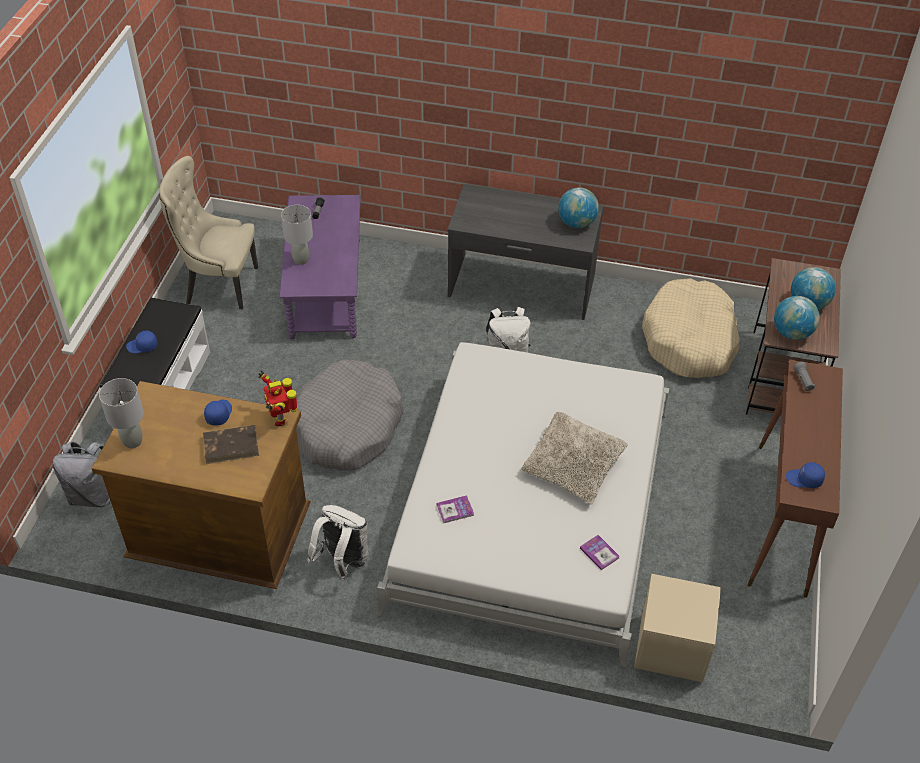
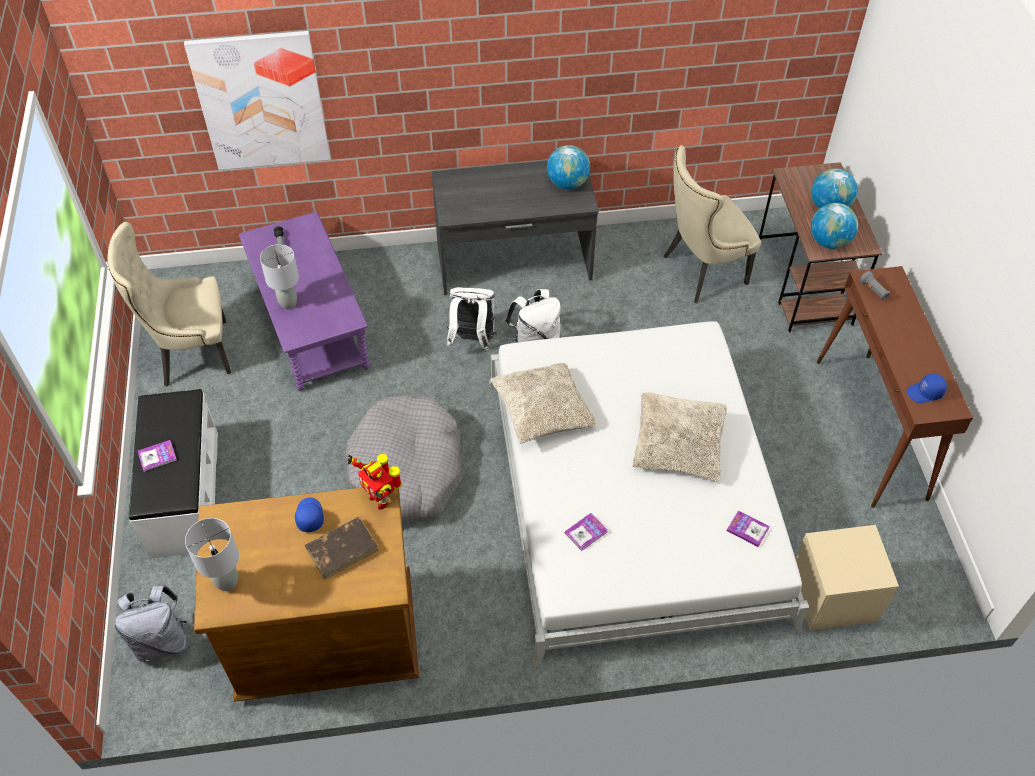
camera: 20 degrees left, 5 degrees up
blue cap [126,330,157,353] -> book [138,440,177,472]
white backpack [307,505,368,581] -> white backpack moved to [447,287,497,351]
beige dog bed [642,278,740,378] -> beige chair [664,145,761,303]
none -> picture [184,31,330,170]
none -> beige pillow [490,363,596,444]

